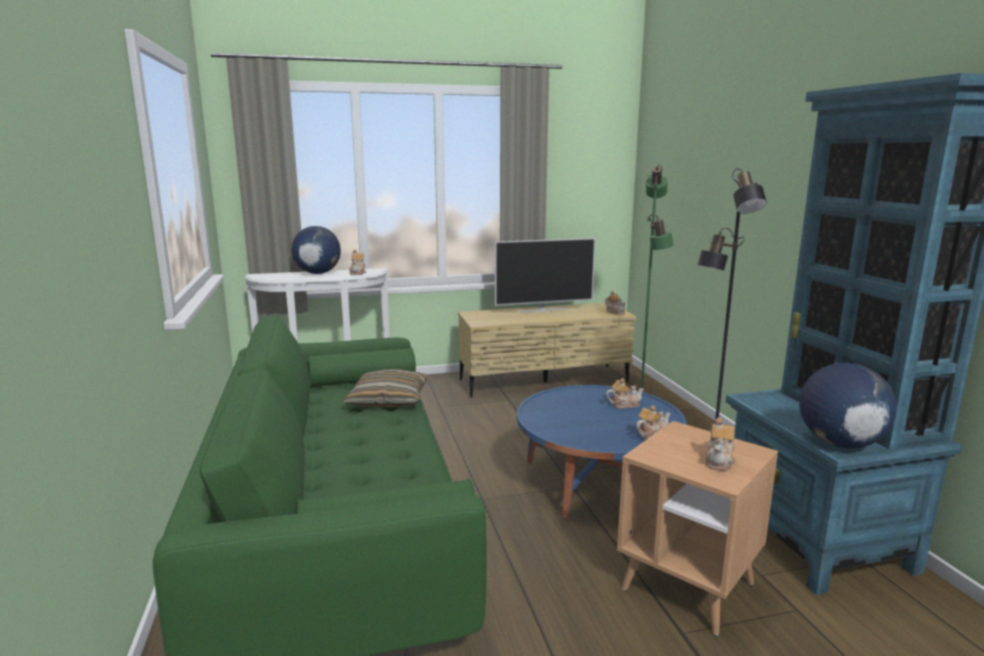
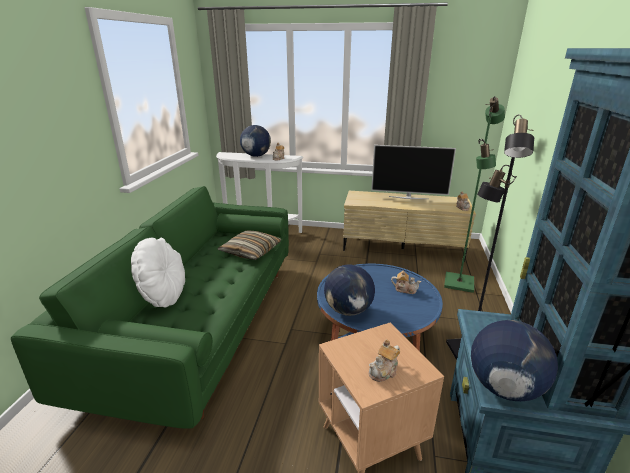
camera: 25 degrees right, 10 degrees up
teapot [636,405,670,439] -> none
none -> white pillow [131,238,185,308]
none -> globe [324,265,375,316]

